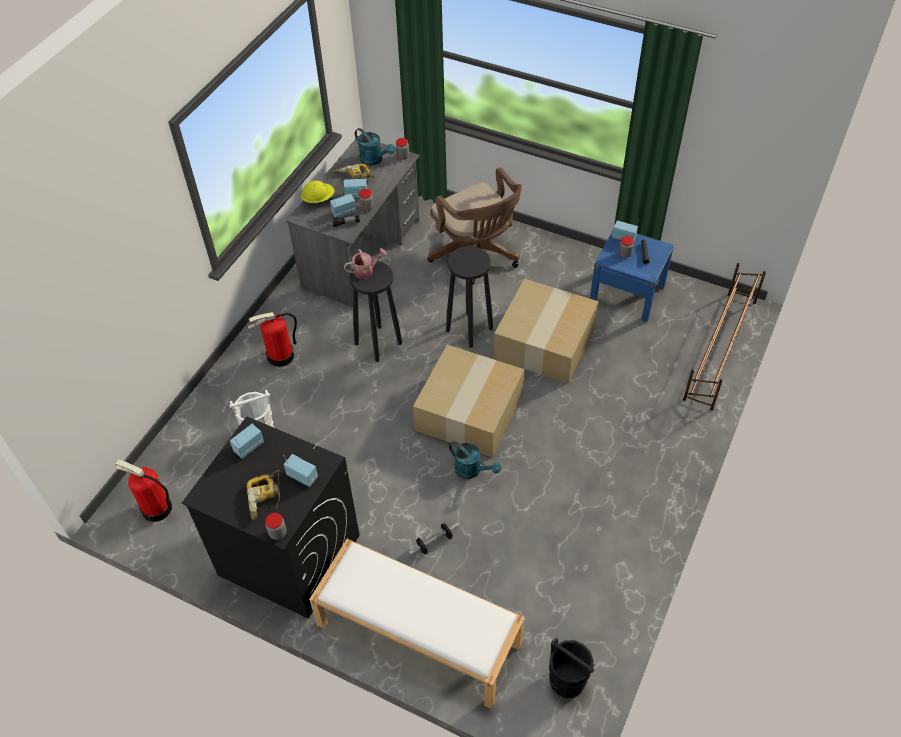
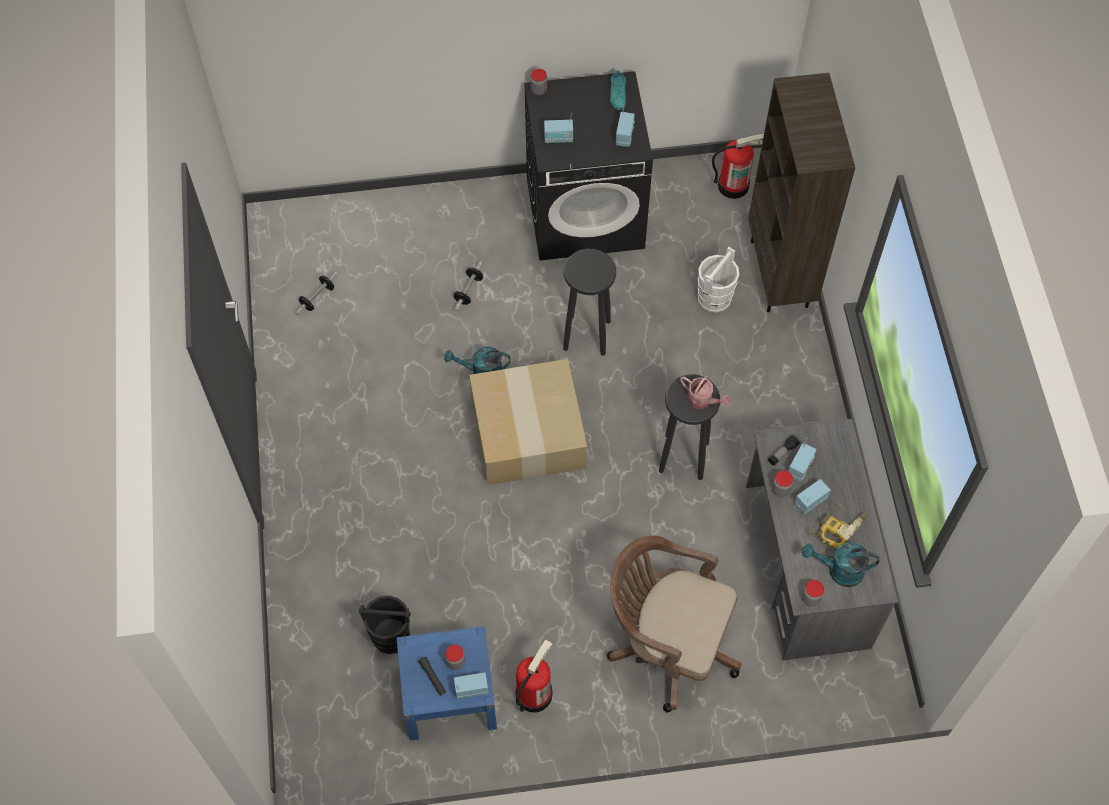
camera: 145 degrees right, 10 degrees up
fire extinguisher [247,312,297,367] -> fire extinguisher moved to [516,639,553,712]
power drill [247,470,280,520] -> none
yellow hard hat [301,181,334,205] -> none
white bench [309,539,525,709] -> none
watering can [344,248,387,279] -> watering can turned 90 degrees counterclockwise [680,376,731,409]
black stool [446,246,493,348] -> black stool moved to [563,249,616,356]
cardboard box [494,279,599,384] -> none
black bucket [549,638,595,698] -> black bucket moved to [359,595,411,654]
brown shoe rack [683,263,766,411] -> none
none -> dumbbell [295,272,338,315]
none -> turquoise shoe [610,70,626,110]
none -> brown bookcase [748,73,855,312]

